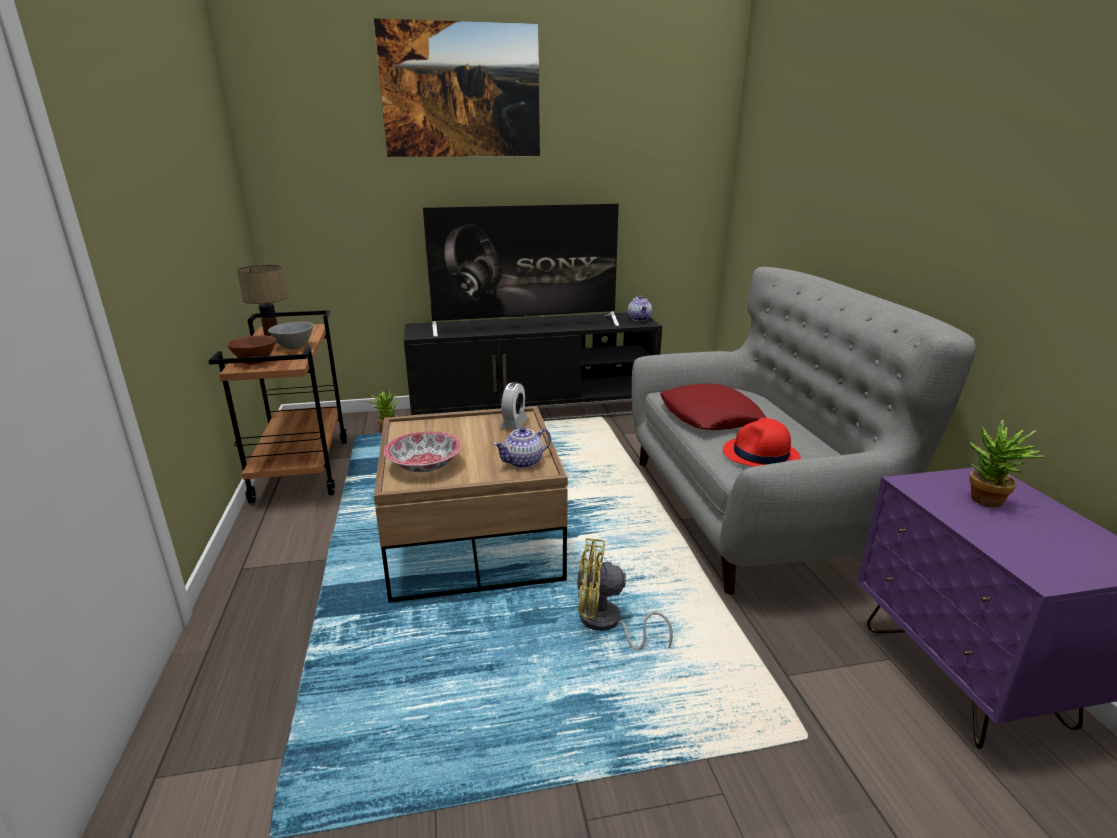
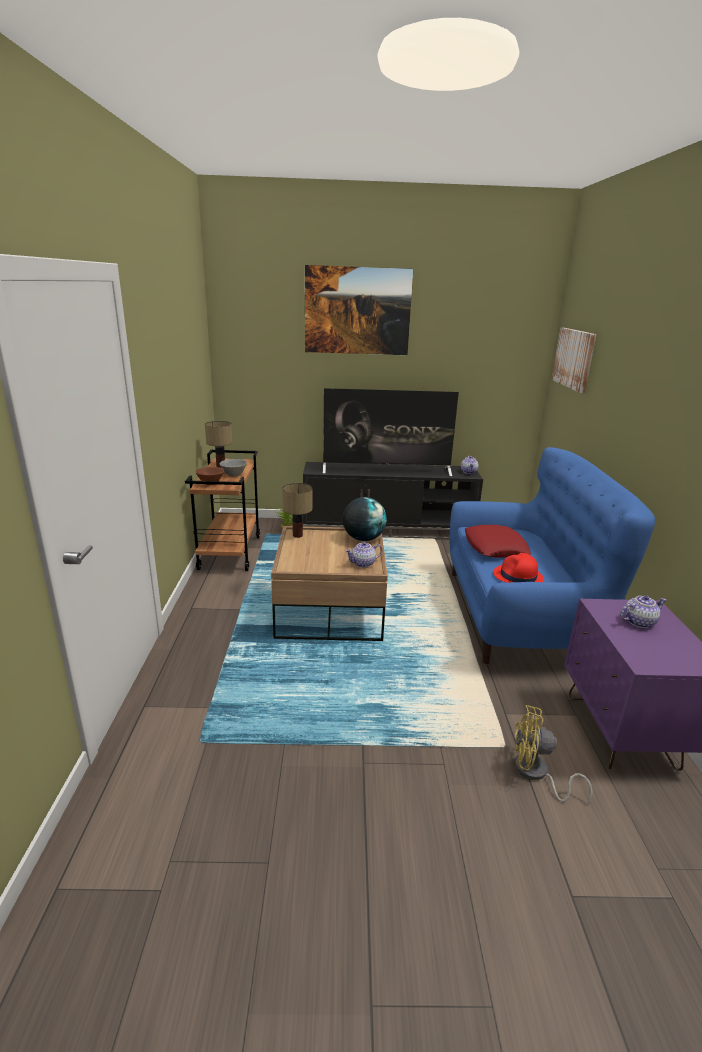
camera: 10 degrees right, 0 degrees up
bowl [384,431,461,472] -> none
alarm clock [500,382,528,430] -> globe [343,497,387,541]
yellow fan [577,538,673,650] -> yellow fan moved to [514,705,592,805]
grey sofa [632,267,976,595] -> blue sofa [449,447,655,664]
potted plant [968,419,1046,508] -> teapot [620,595,666,628]
none -> table lamp [282,483,313,538]
none -> picture [552,328,596,393]

